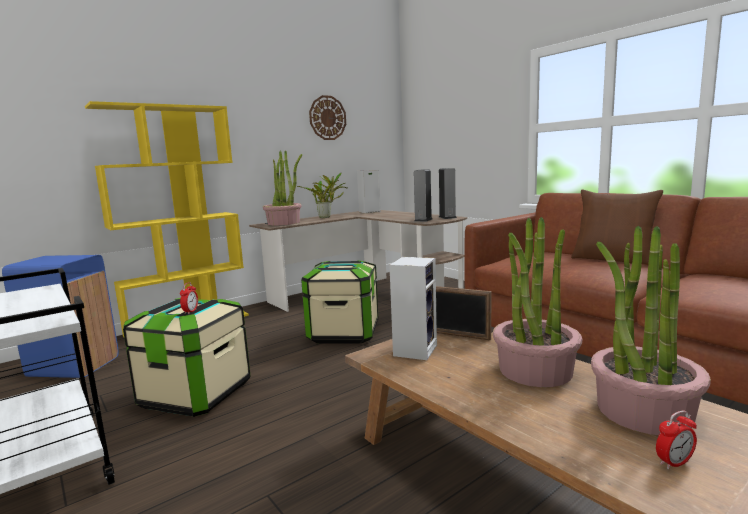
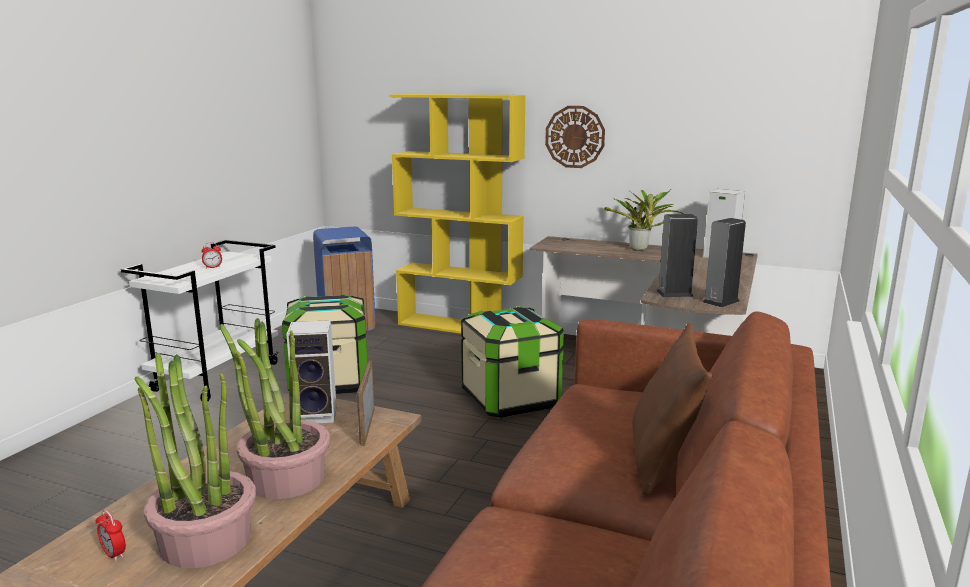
camera: 60 degrees right, 5 degrees up
alarm clock [180,282,198,314] -> alarm clock moved to [201,243,222,269]
potted plant [263,150,302,225] -> none
wall clock [309,95,346,140] -> wall clock moved to [545,106,605,168]

